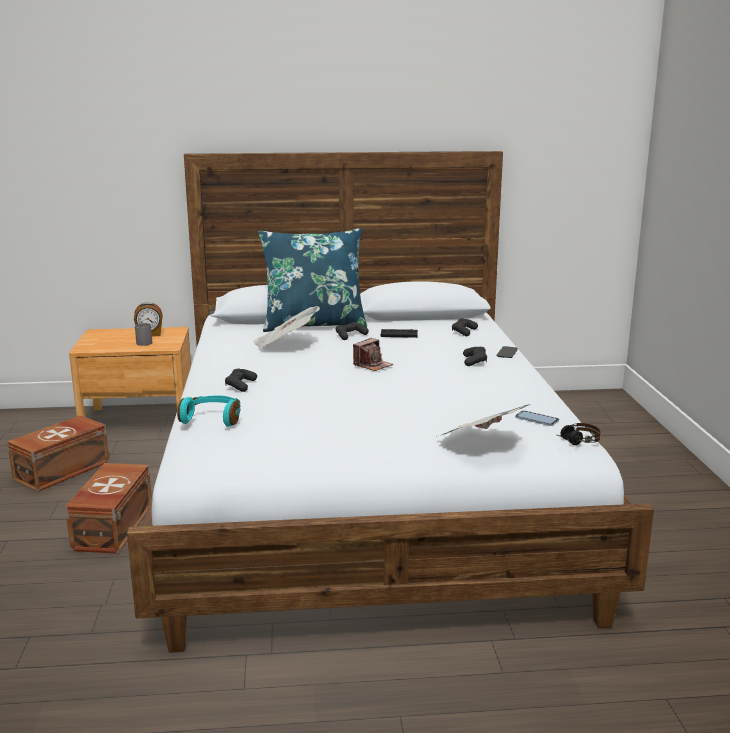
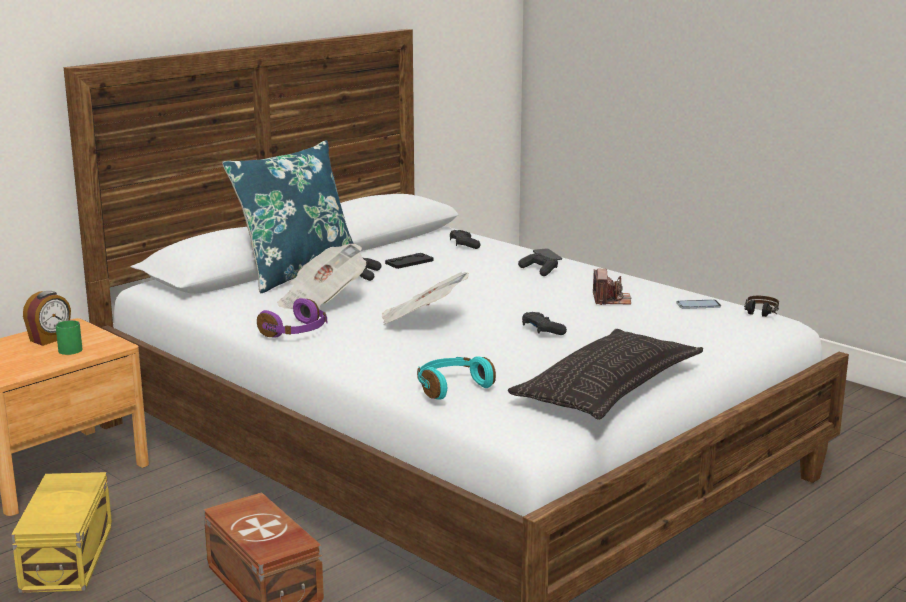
camera: 40 degrees left, 0 degrees up
brown storage box [7,415,110,492] -> yellow storage box [11,472,112,593]
grey mug [135,323,152,346] -> green mug [56,320,82,355]
black game controller [225,368,257,392] -> black game controller moved to [522,312,567,335]
camera [353,338,393,371] -> camera moved to [593,269,632,305]
newspaper [436,404,530,437] -> newspaper moved to [382,272,469,325]
none -> purple headphones [257,298,327,337]
none -> pillow [508,329,703,420]

